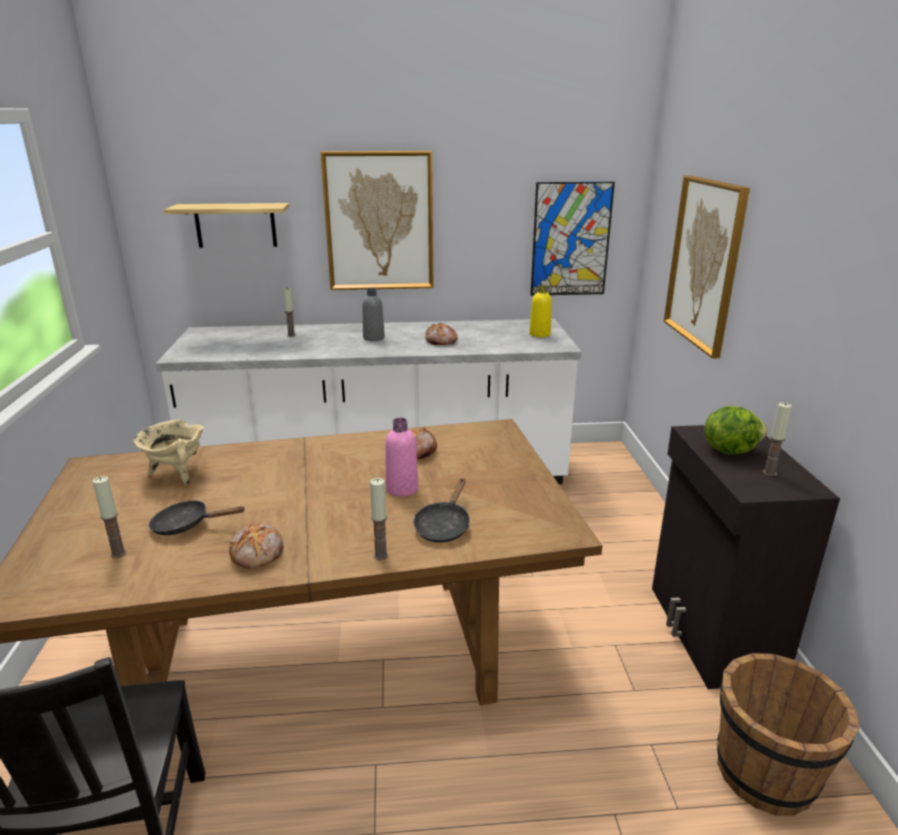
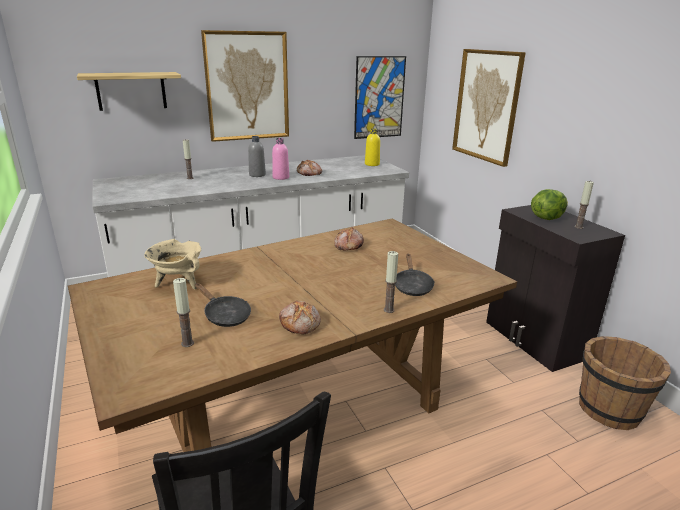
camera: 20 degrees left, 0 degrees up
black frying pan [149,500,244,535] -> black frying pan turned 120 degrees counterclockwise [195,283,251,327]
pink bottle [386,418,418,497] -> pink bottle moved to [272,138,289,180]

